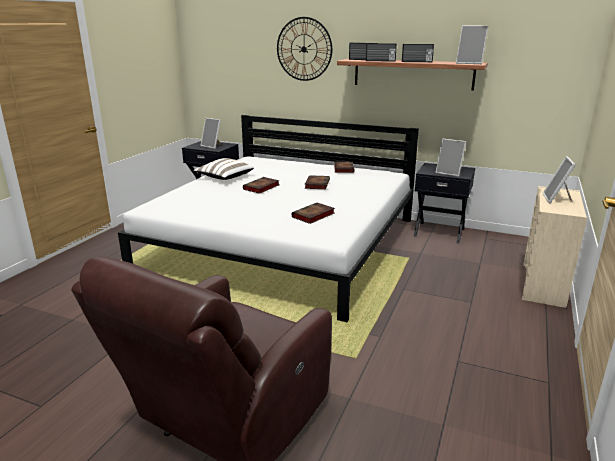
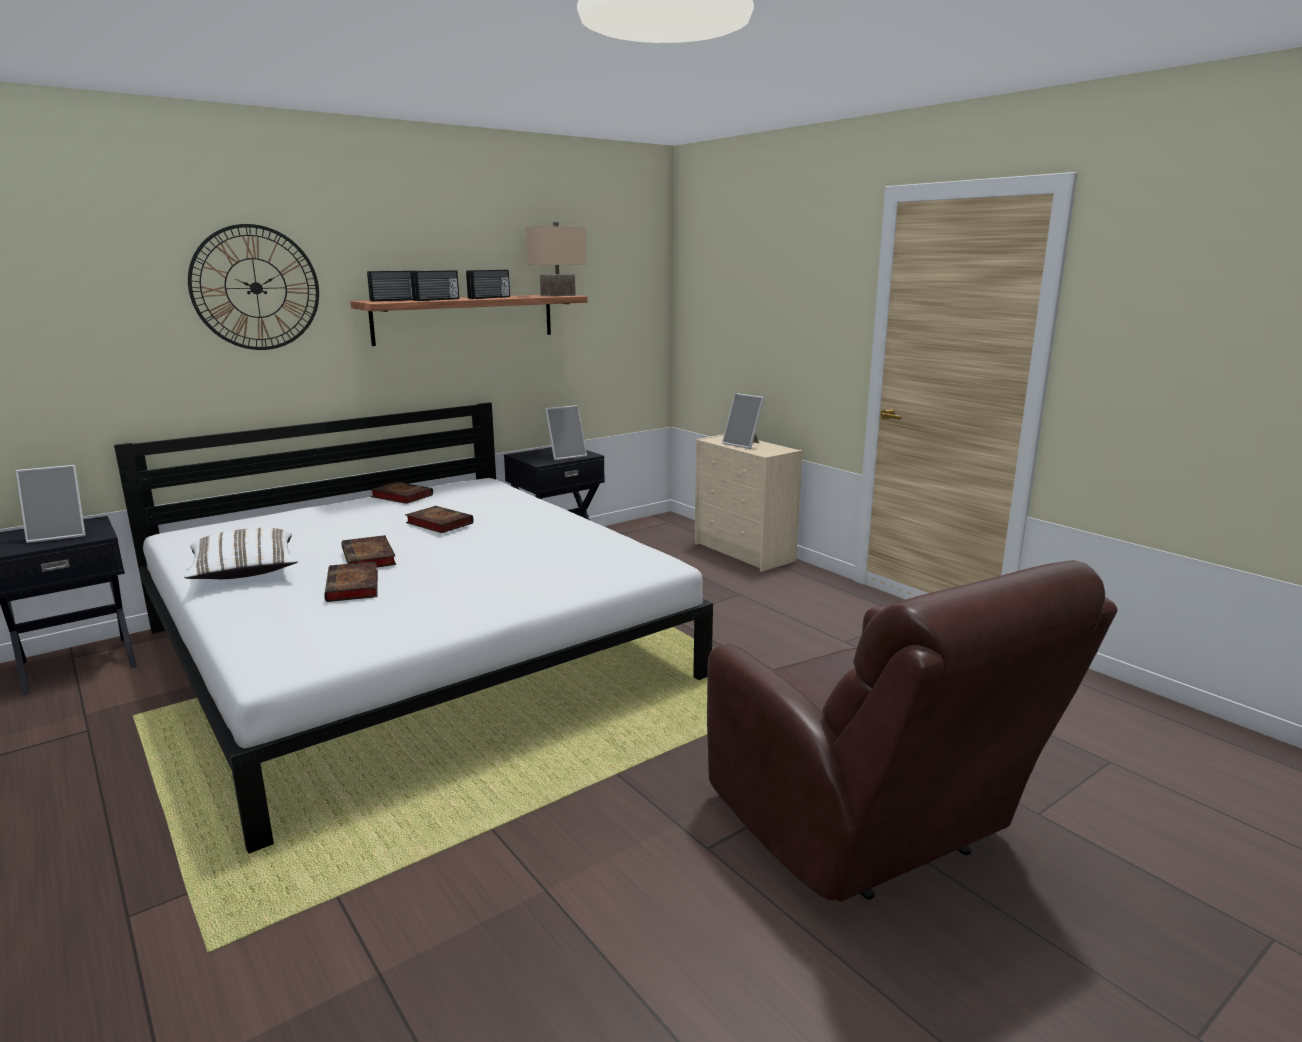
camera: 60 degrees left, 5 degrees down
book [292,203,335,224] -> book moved to [324,561,378,602]
picture frame [456,26,488,64] -> beige table lamp [526,222,587,296]

